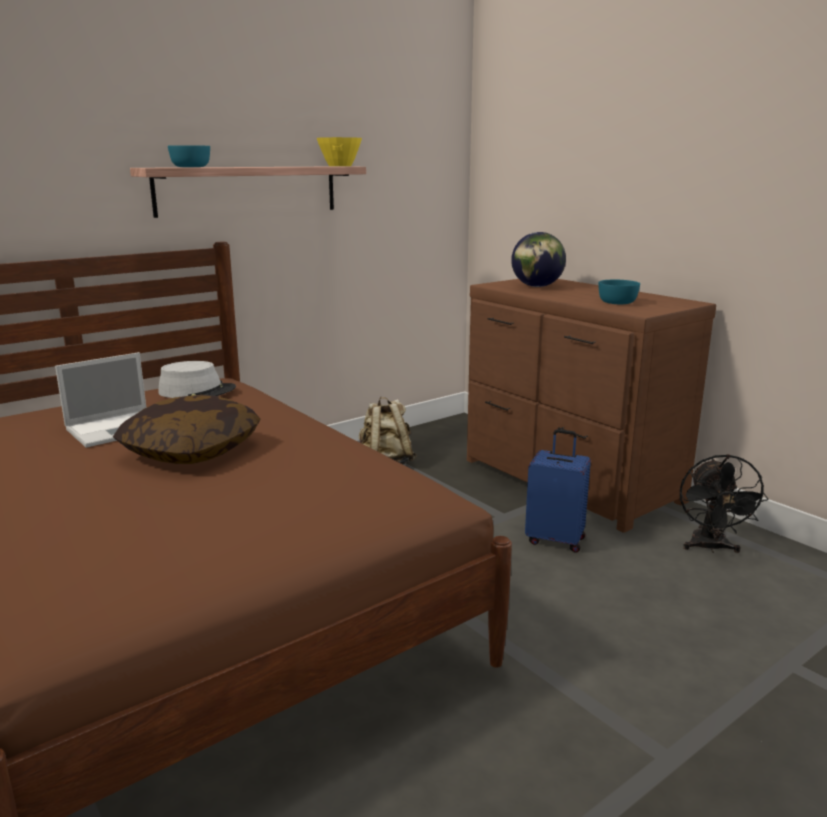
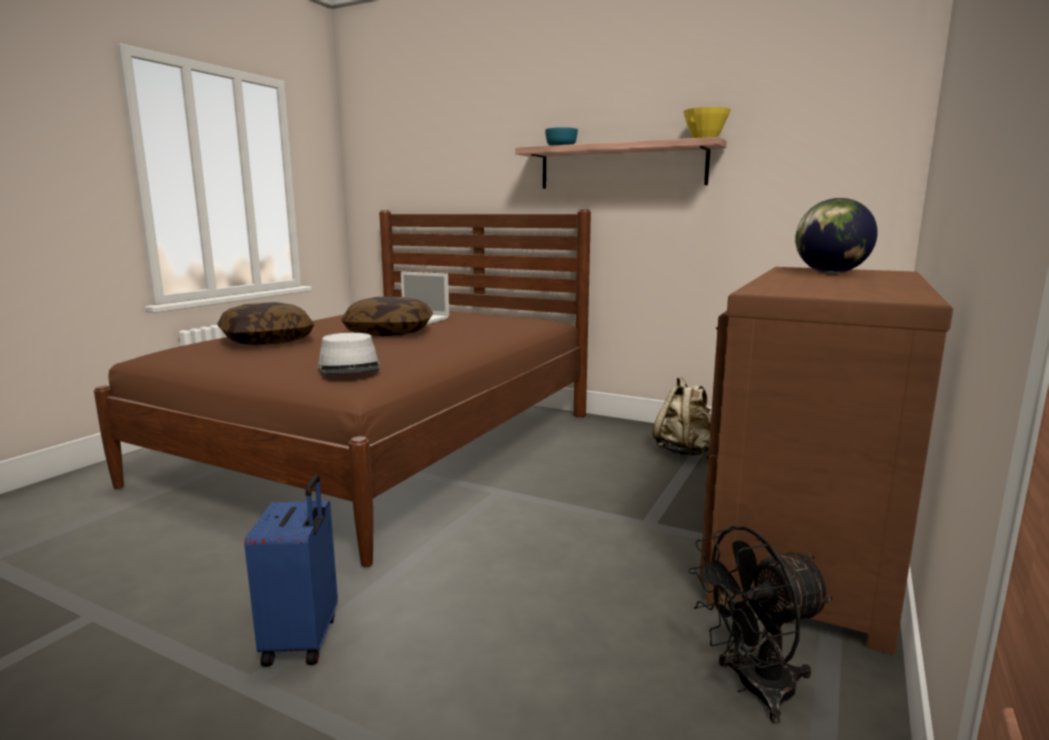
camera: 65 degrees right, 5 degrees down
grey hat [158,361,236,398] -> grey hat moved to [318,333,380,375]
blue suitcase [525,429,591,553] -> blue suitcase moved to [244,475,338,667]
turquoise bowl [598,280,640,304] -> none
none -> pillow [217,302,315,345]

